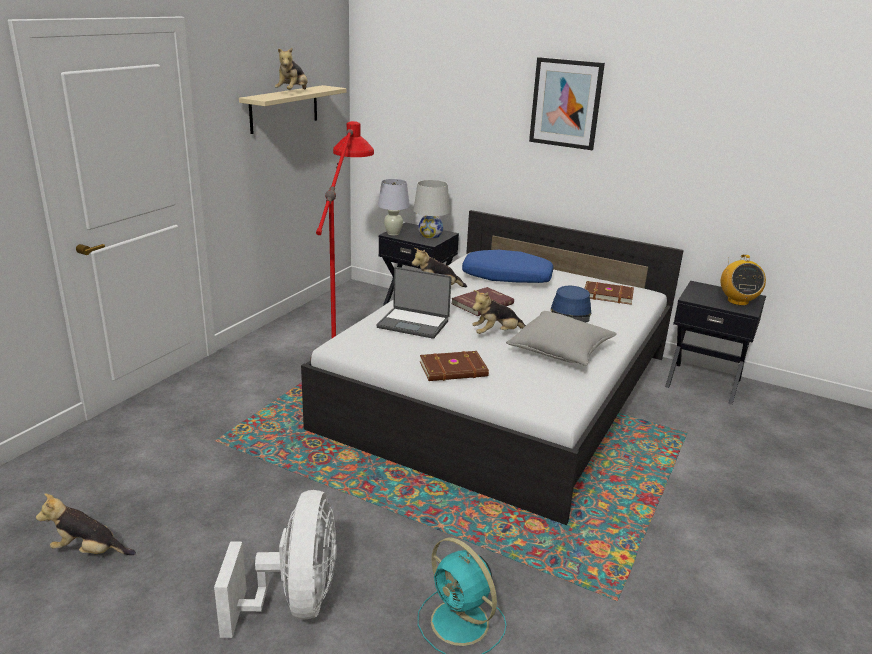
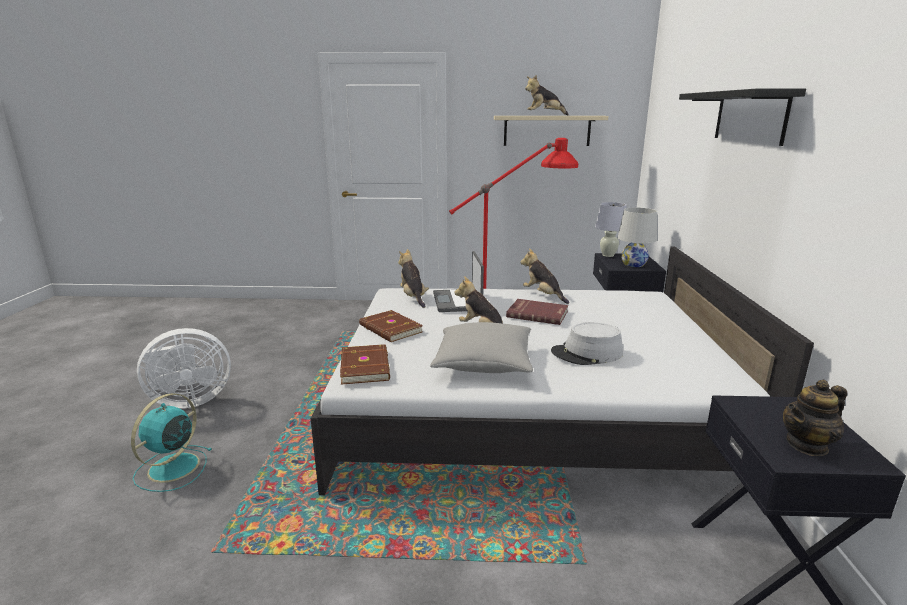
camera: 65 degrees right, 5 degrees down
plush toy [36,493,136,555] -> plush toy moved to [398,249,429,308]
blue pillow [462,250,553,283] -> none
picture [529,57,605,150] -> black shelf [679,88,806,146]
blue hat [551,286,591,322] -> grey hat [551,322,623,365]
brown book [584,281,634,305] -> brown book moved to [340,344,390,385]
radio [721,255,766,306] -> teapot [783,380,847,456]

